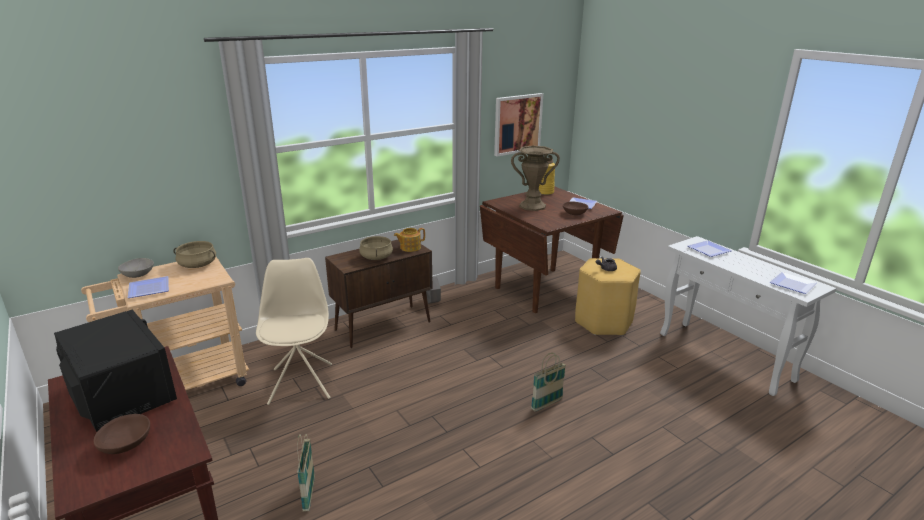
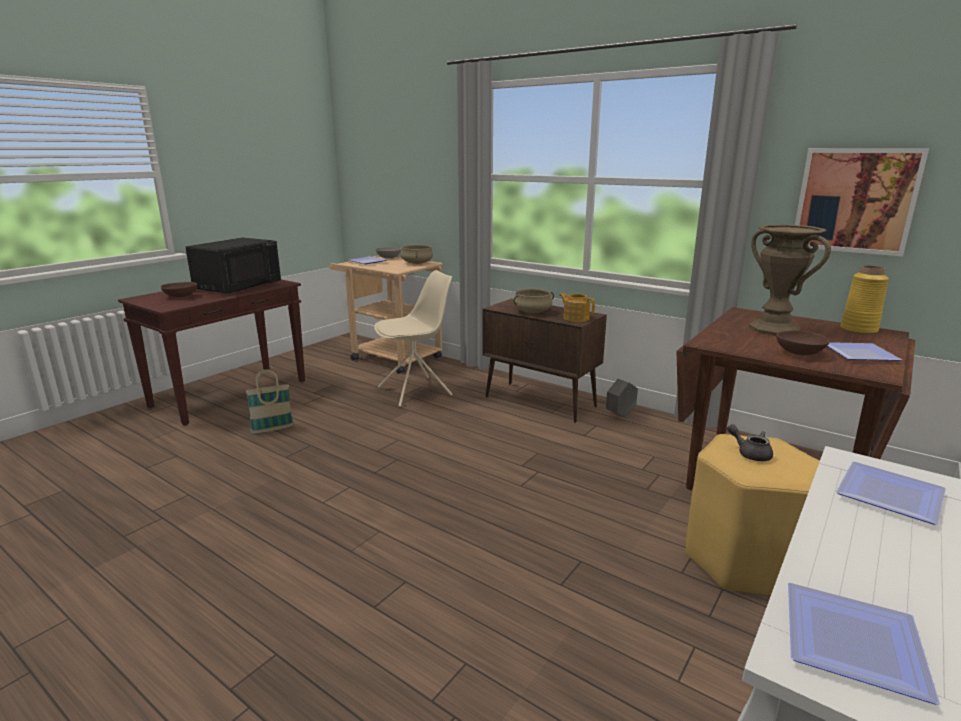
camera: 70 degrees right, 5 degrees down
basket [531,353,566,412] -> none

